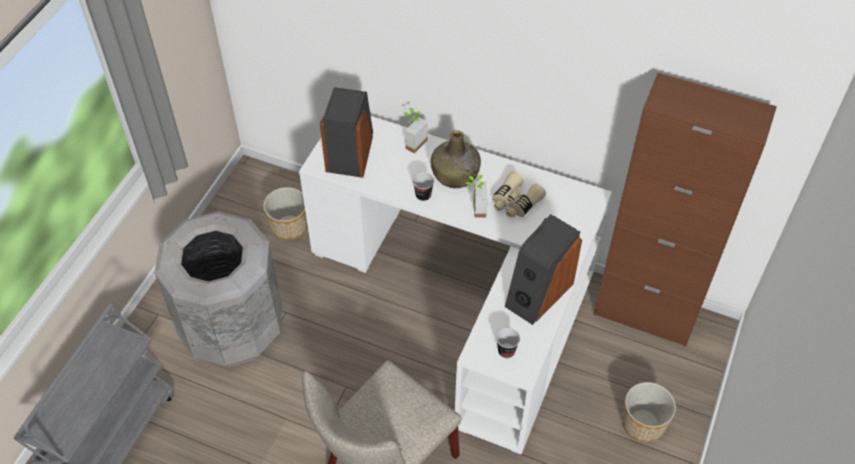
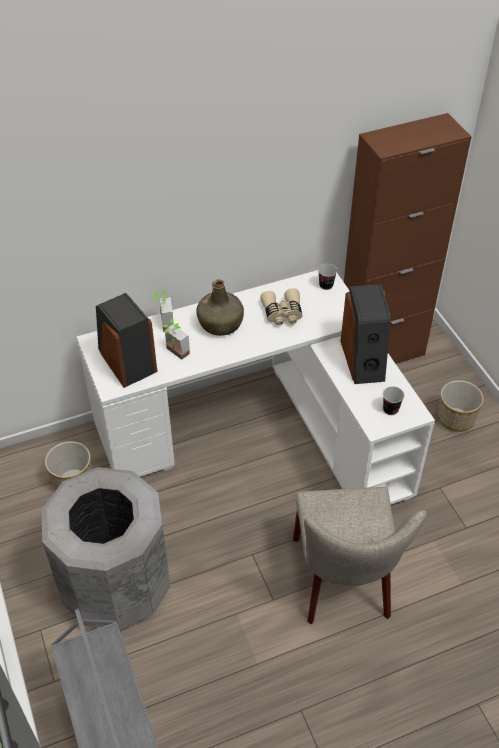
camera: 45 degrees left, 5 degrees down
cup [413,172,434,201] -> cup moved to [318,264,337,290]
potted plant [465,175,488,218] -> potted plant moved to [163,318,190,360]

